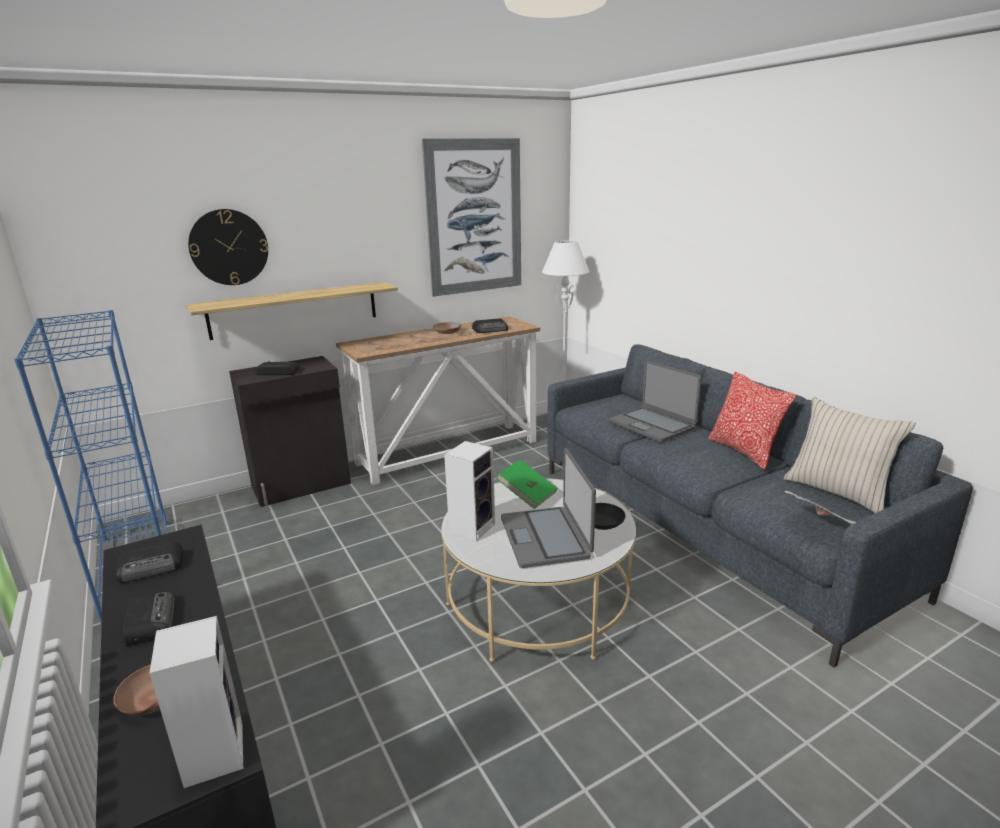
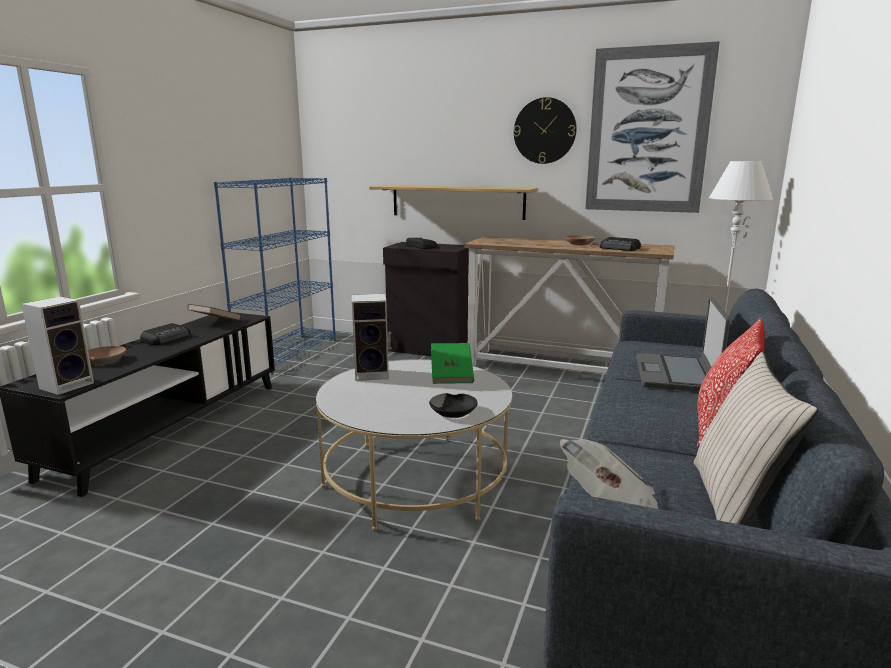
camera: 50 degrees right, 5 degrees down
radio [116,542,184,583] -> brown book [187,304,241,321]
wall clock [188,209,268,285] -> wall clock moved to [514,97,577,164]
laptop [501,448,596,568] -> none

